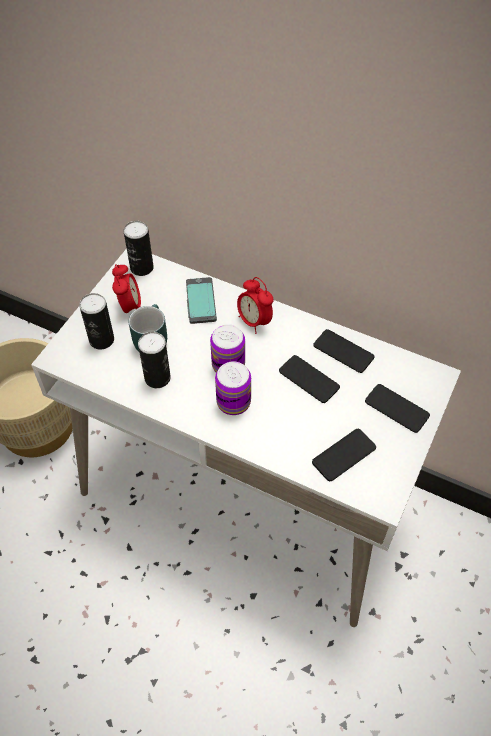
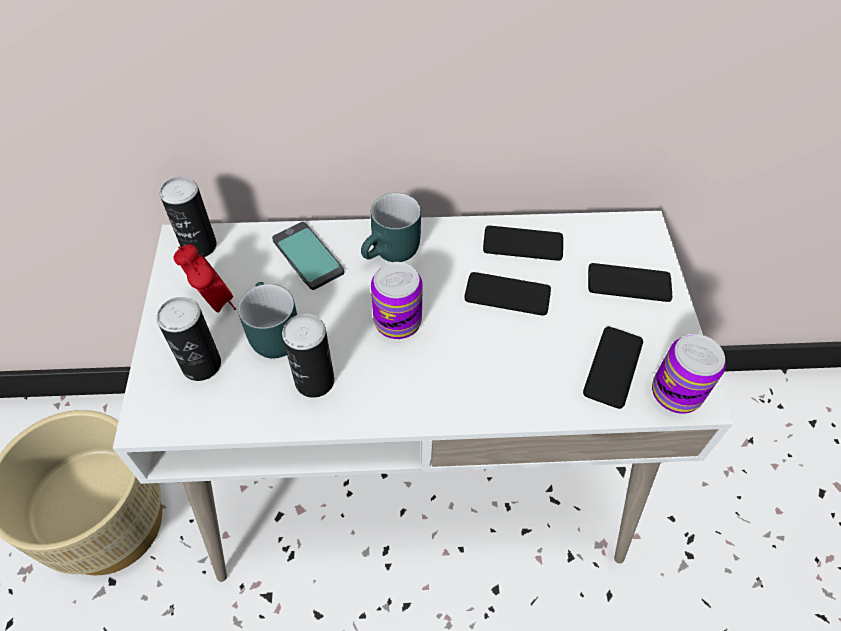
camera: 30 degrees left, 0 degrees up
can [215,361,251,415] -> can moved to [652,334,726,414]
alarm clock [237,277,274,334] -> turquoise mug [361,193,421,262]

